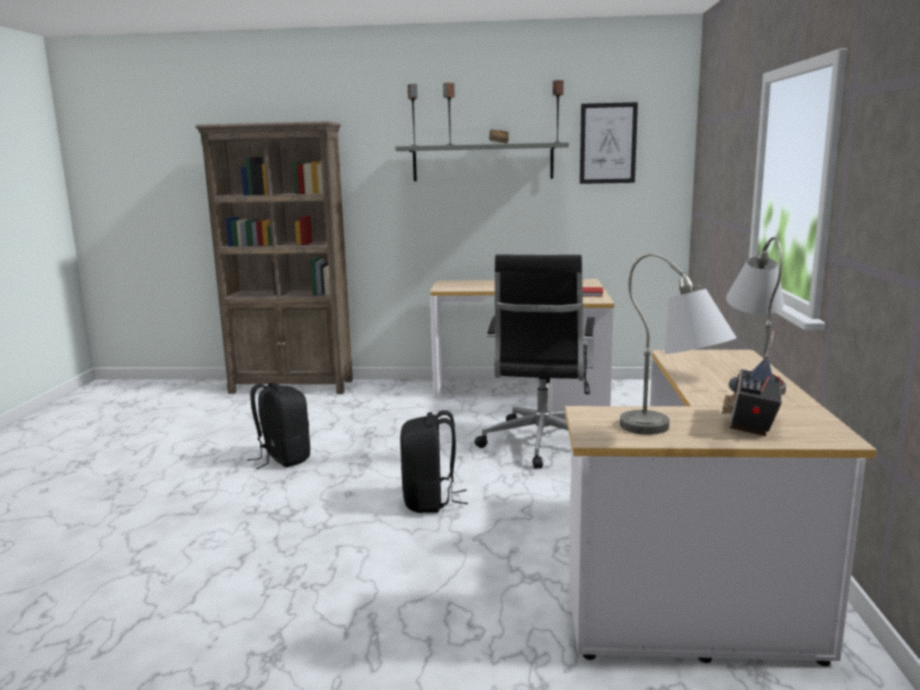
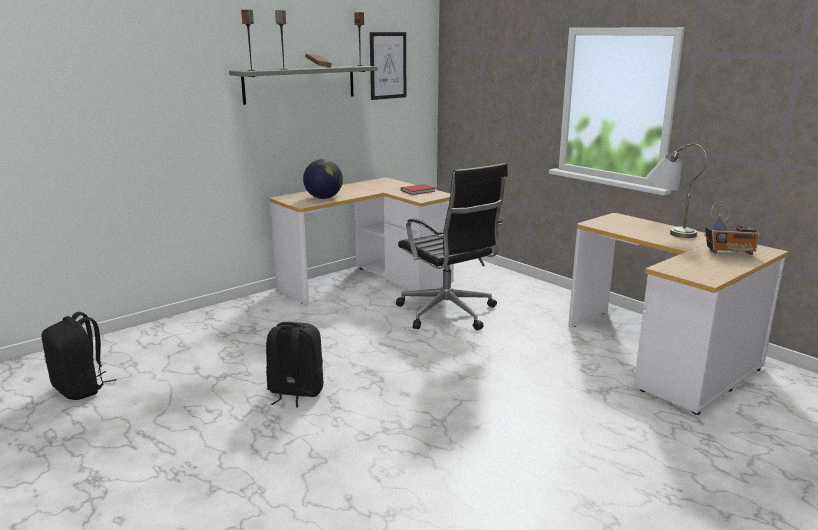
camera: 45 degrees left, 5 degrees up
brown bookcase [195,121,353,394] -> none
black backpack [400,410,468,513] -> black backpack moved to [41,312,116,400]
grey table lamp [620,253,737,435] -> none
radio [722,331,783,436] -> radio turned 60 degrees counterclockwise [704,201,760,255]
none -> globe [303,159,343,199]

